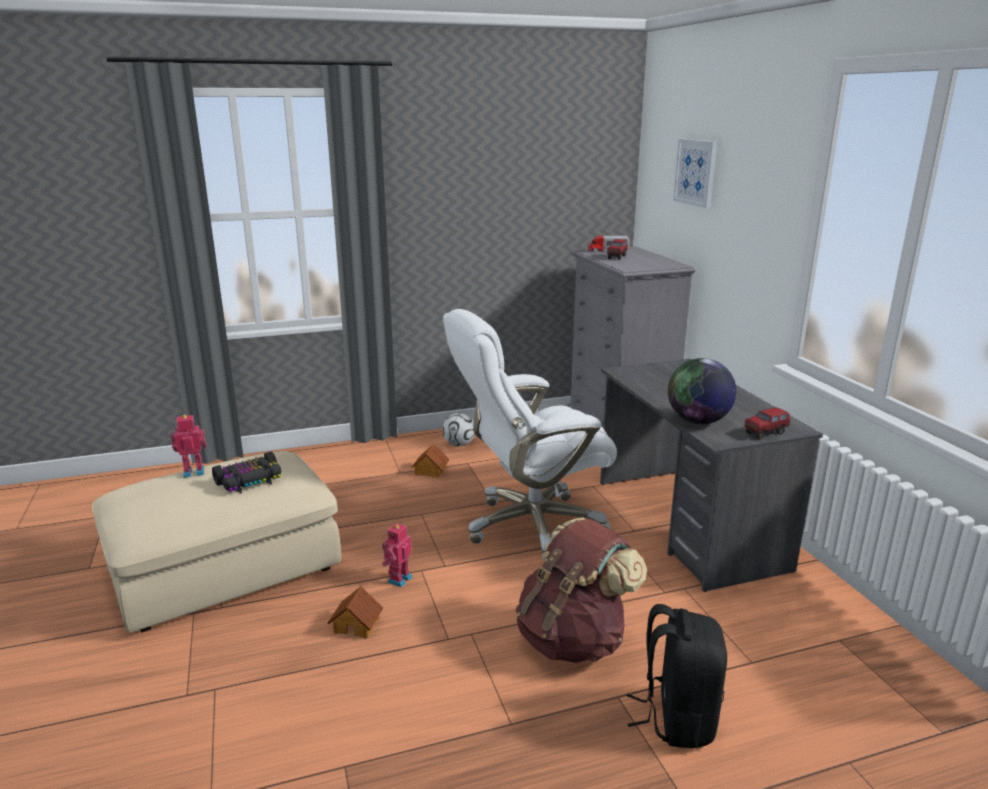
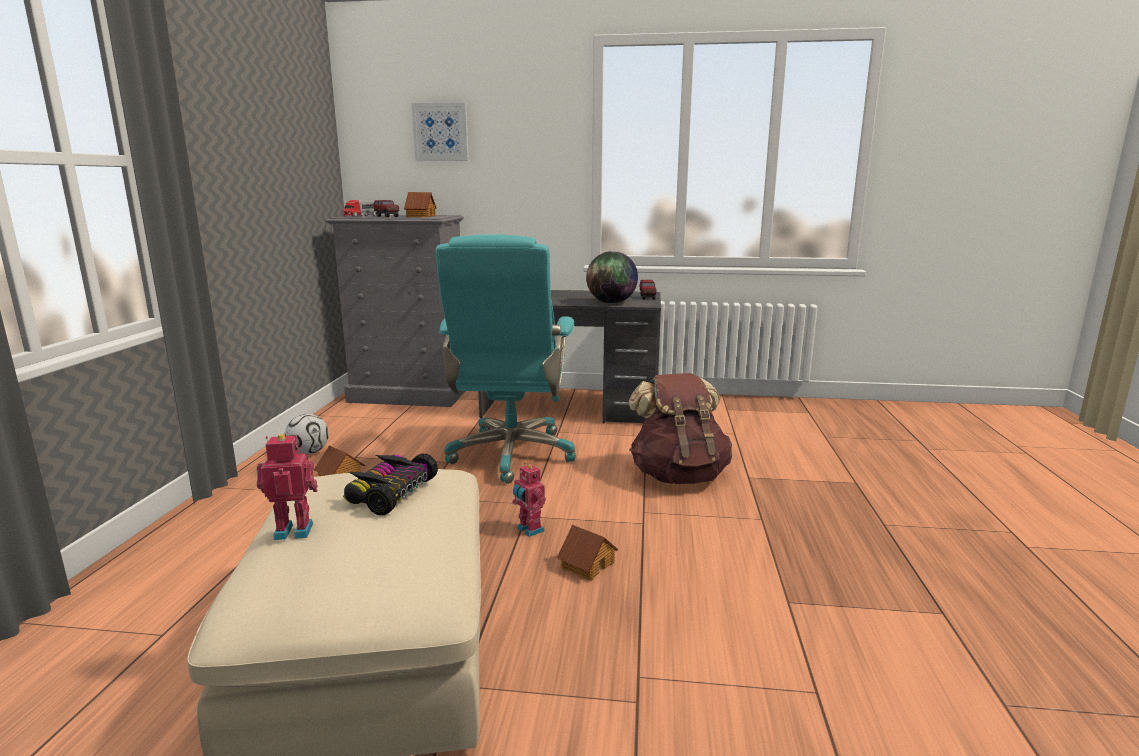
camera: 65 degrees left, 5 degrees down
toy robot [171,415,206,478] -> toy robot turned 75 degrees clockwise [257,434,318,540]
toy car [212,452,281,494] -> toy car turned 150 degrees counterclockwise [343,453,438,515]
white office chair [443,309,617,560] -> turquoise office chair [436,234,576,484]
black backpack [627,604,727,748] -> none
none -> toy house [404,192,437,217]

